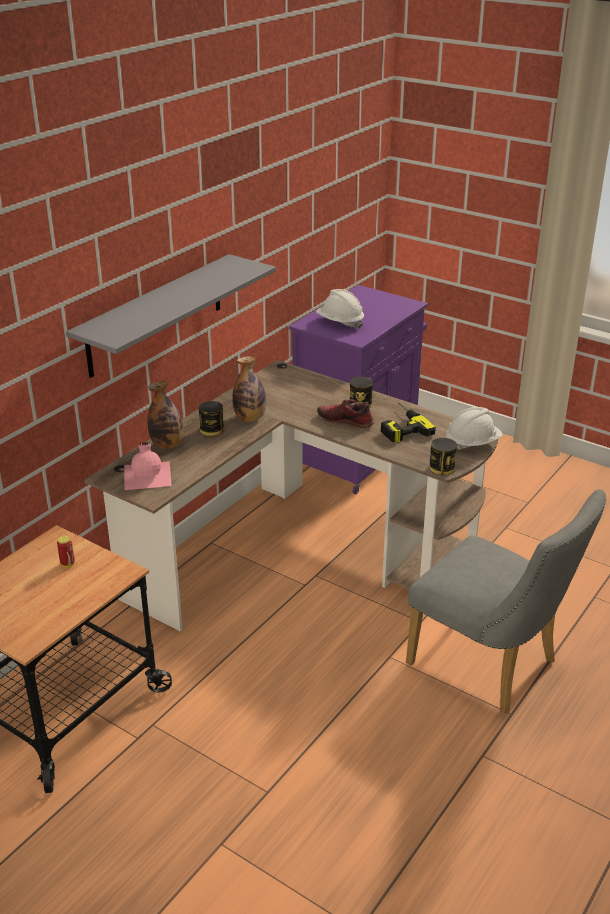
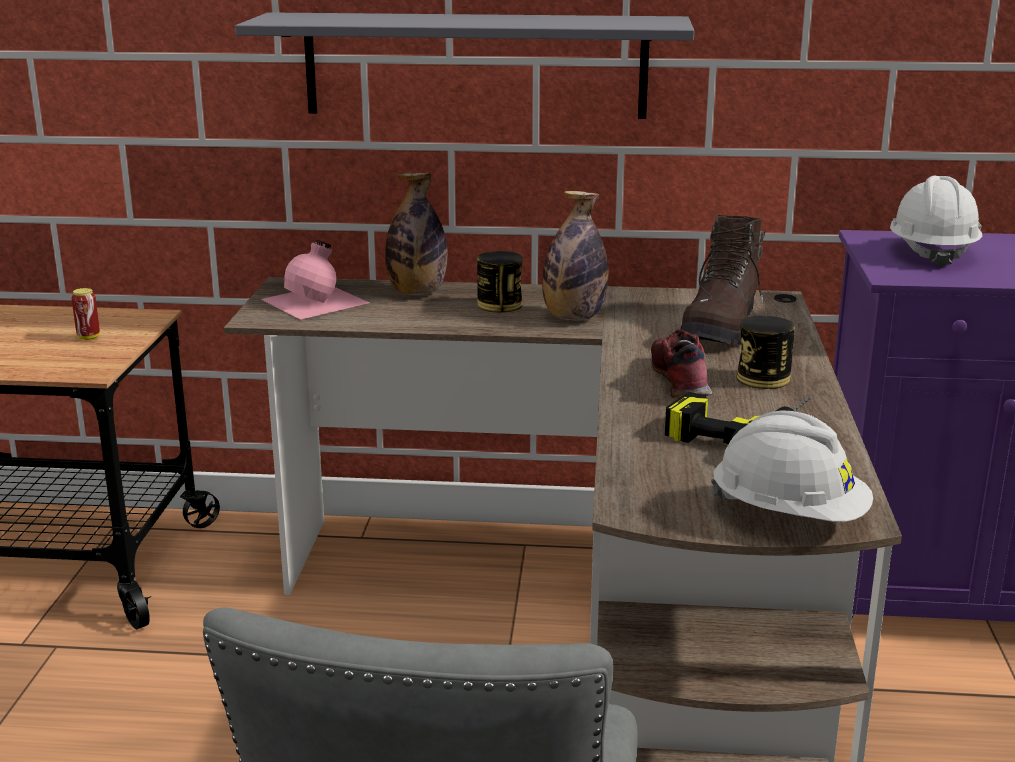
camera: 60 degrees right, 10 degrees down
can [429,438,457,475] -> none
none -> brown boot [681,215,765,345]

